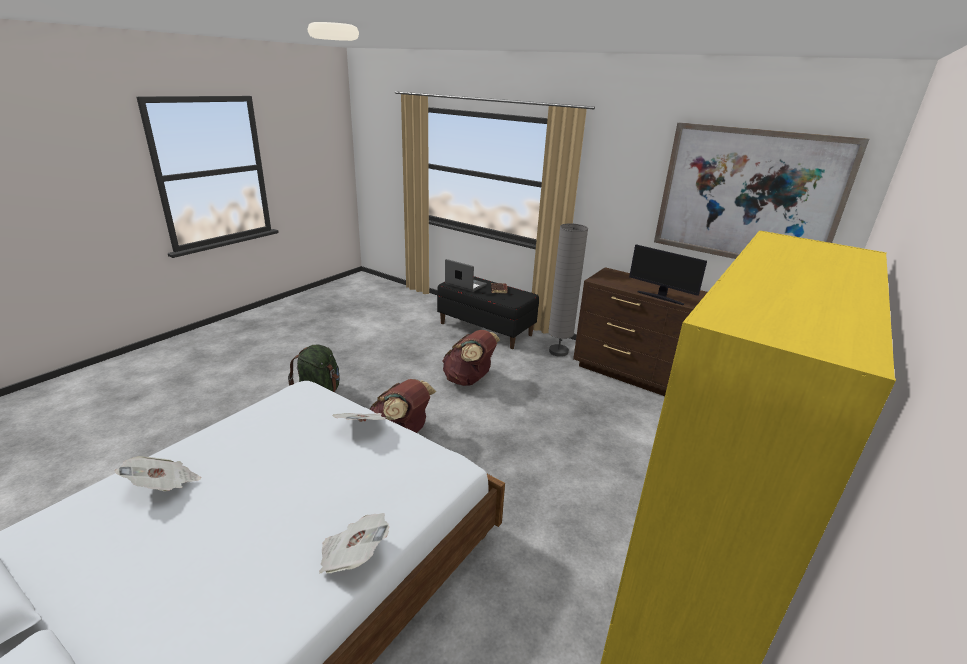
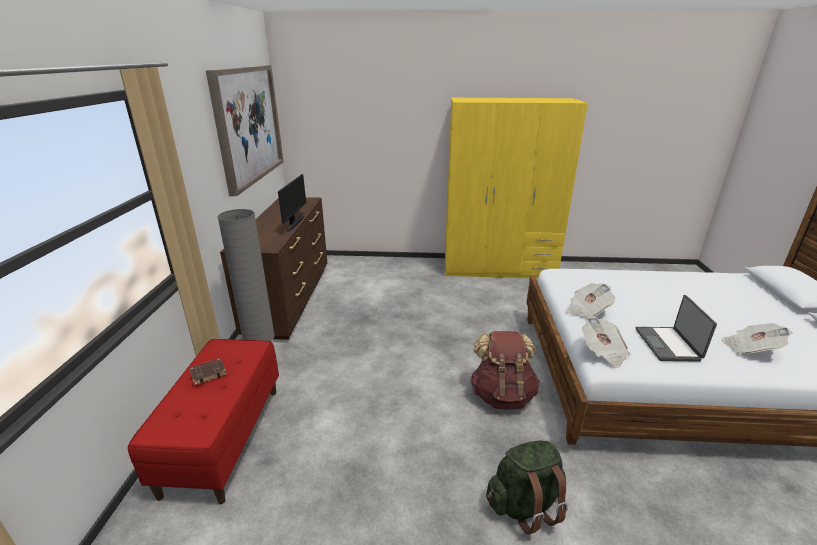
camera: 120 degrees left, 0 degrees up
newspaper [319,513,389,574] -> newspaper moved to [582,316,630,368]
black bench [437,276,539,349] -> red bench [128,339,279,504]
brown backpack [442,330,500,386] -> none
laptop [445,259,486,292] -> laptop moved to [636,295,717,362]

